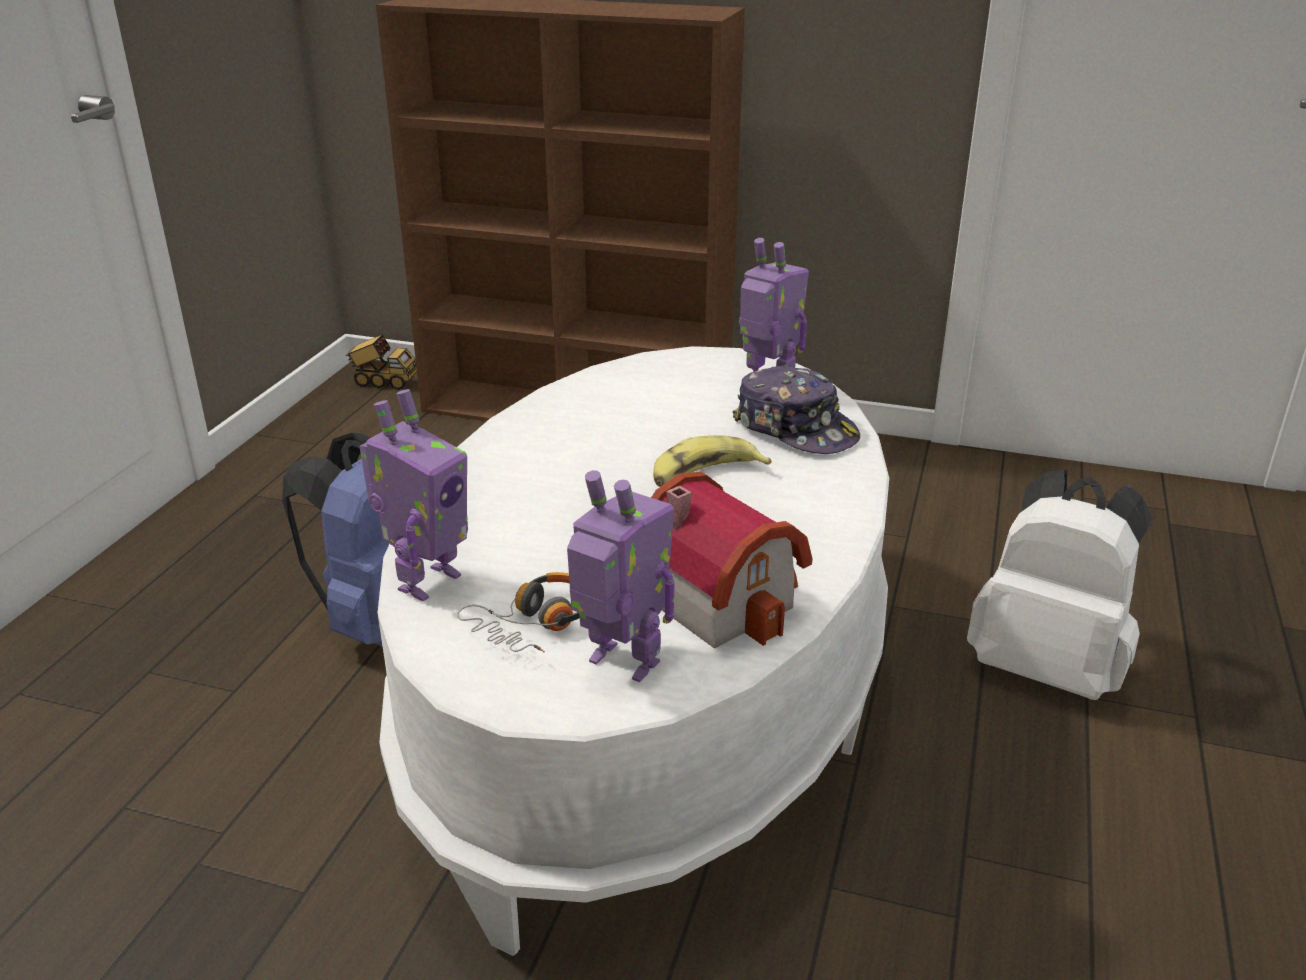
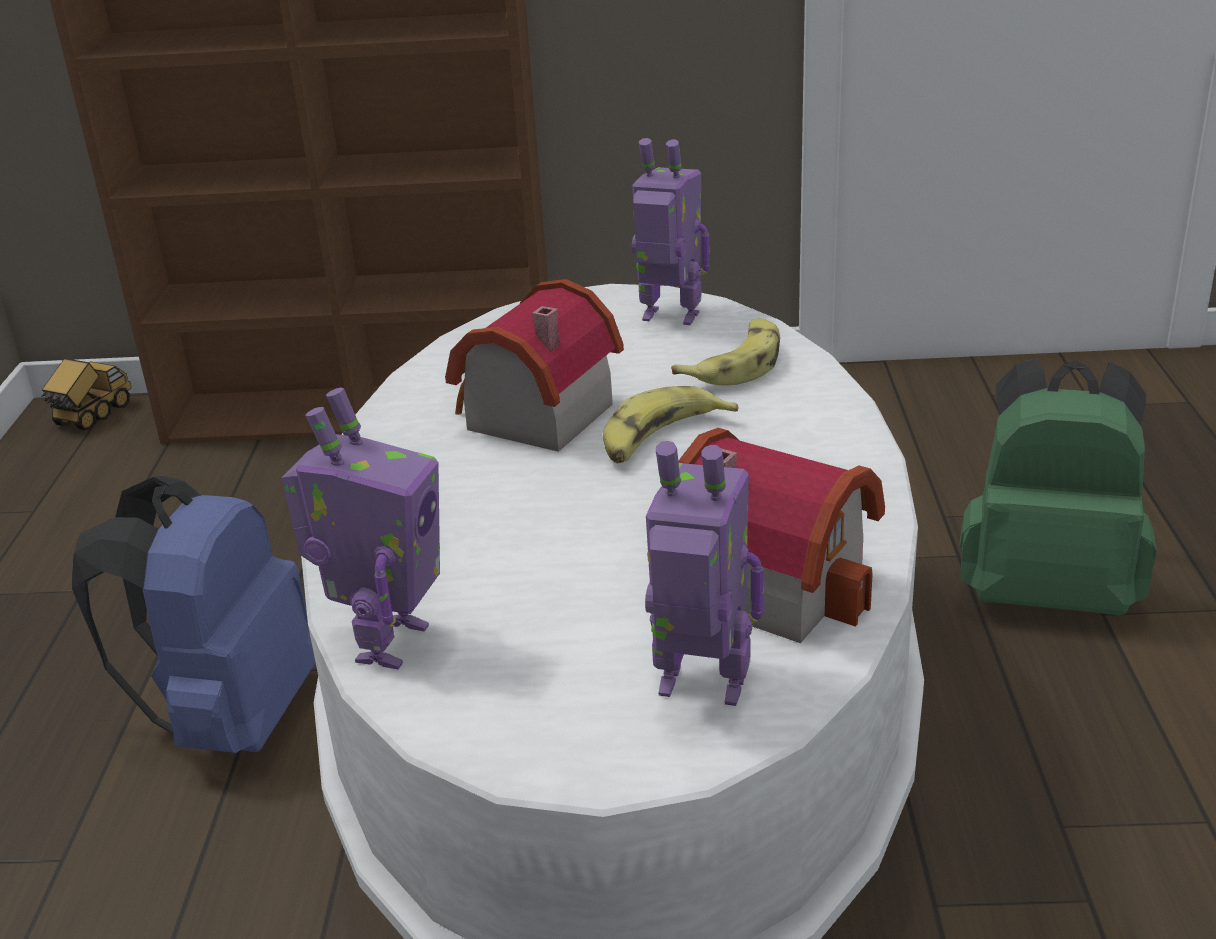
camera: 15 degrees left, 0 degrees up
toy truck [346,334,417,390] -> toy truck turned 60 degrees counterclockwise [41,358,131,430]
headphones [457,572,580,652] -> none
cap [733,365,860,454] -> banana [671,318,780,386]
white backpack [967,470,1153,700] -> green backpack [959,358,1157,615]
none -> toy house [445,279,624,452]

